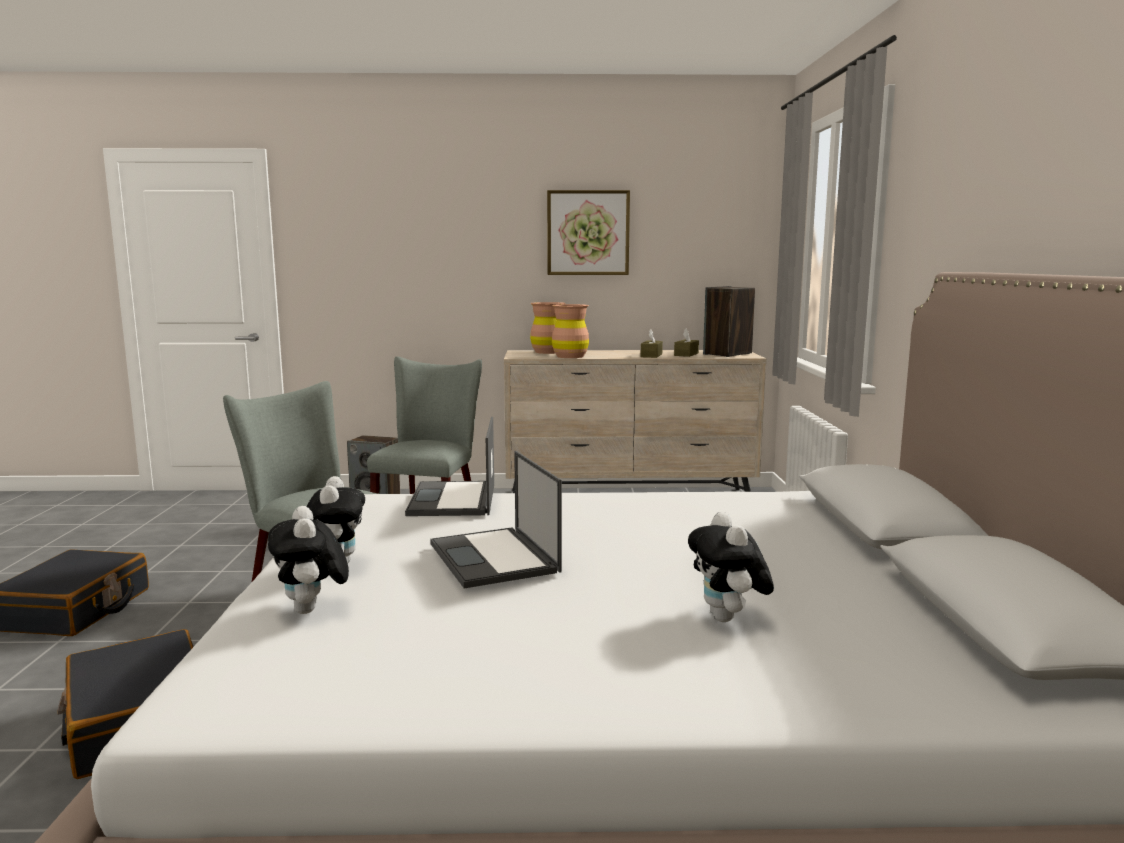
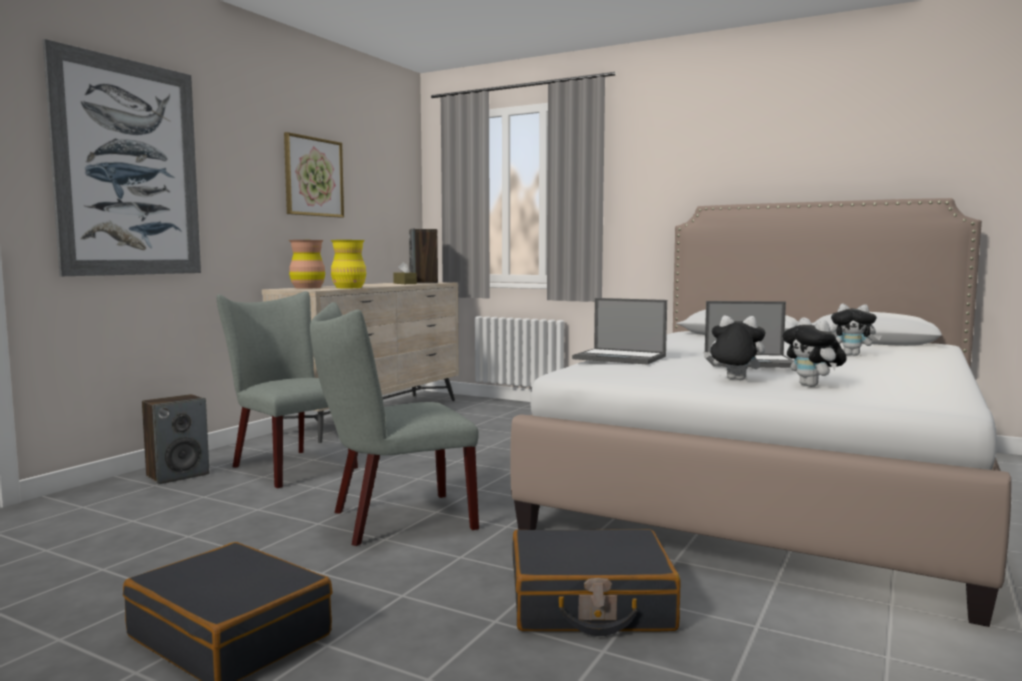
camera: 60 degrees left, 5 degrees down
plush toy [268,506,349,614] -> plush toy turned 60 degrees clockwise [782,317,847,387]
brown vase [552,304,589,358] -> yellow vase [331,240,366,288]
brown tissue box [641,330,663,358] -> none
none -> picture [43,39,201,276]

